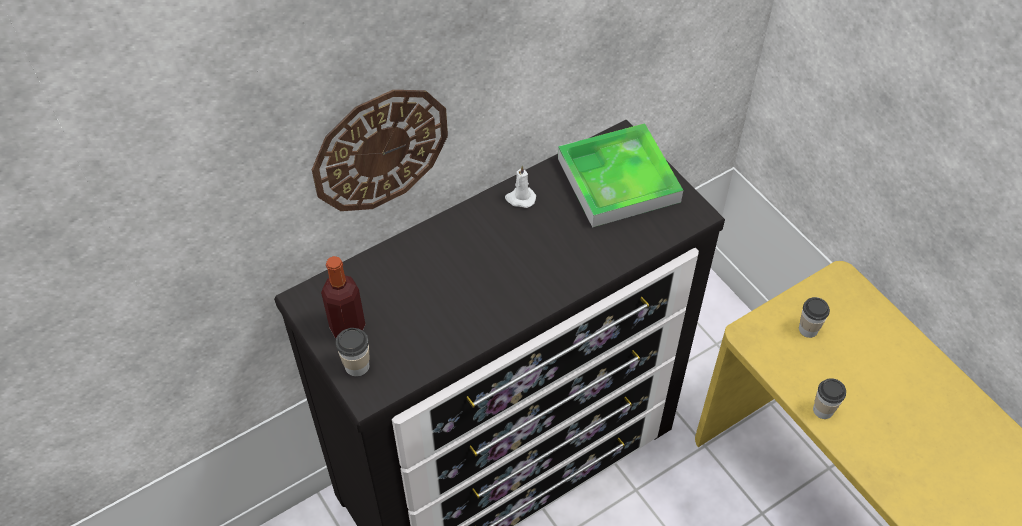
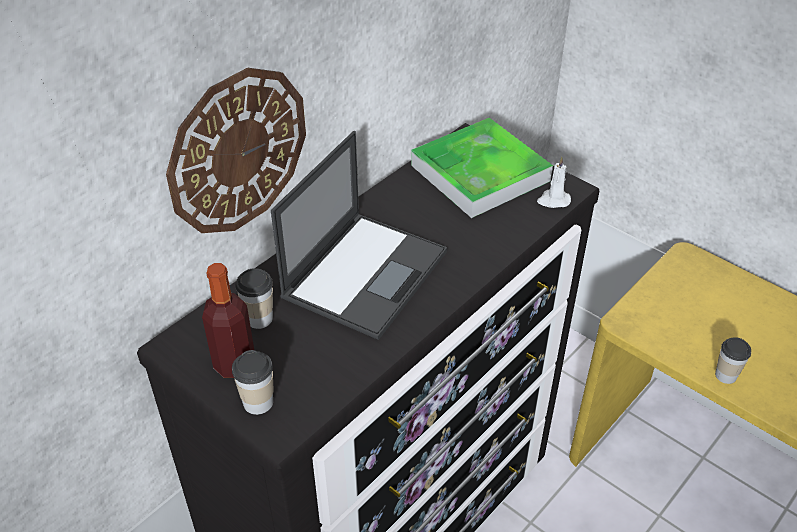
camera: 15 degrees left, 10 degrees down
white candle [505,166,536,208] -> white candle moved to [537,157,571,208]
cup [799,297,830,338] -> cup moved to [235,268,273,329]
none -> laptop [271,131,447,340]

